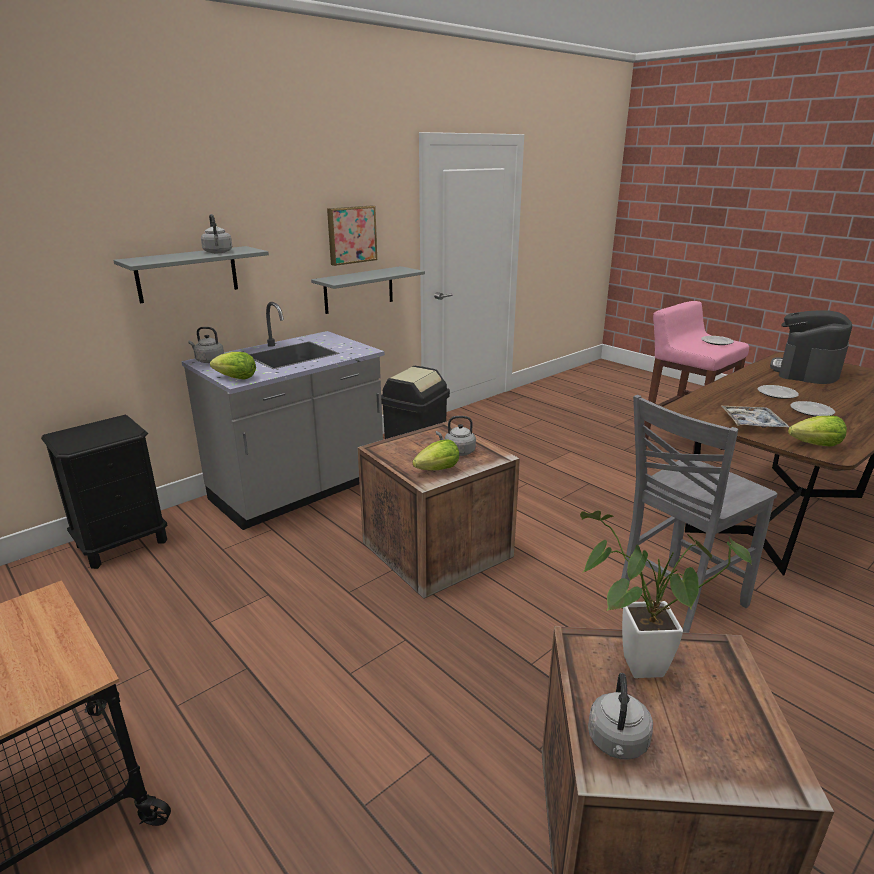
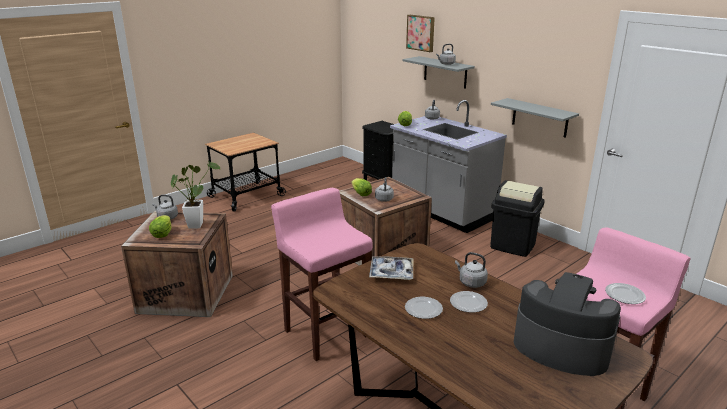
camera: 90 degrees right, 0 degrees up
picture [327,205,377,266] -> picture moved to [406,15,435,52]
grey chair [621,395,778,633] -> pink stool [271,188,373,361]
lettuce [788,416,847,447] -> lettuce moved to [149,215,171,238]
none -> grey kettle [455,252,488,288]

